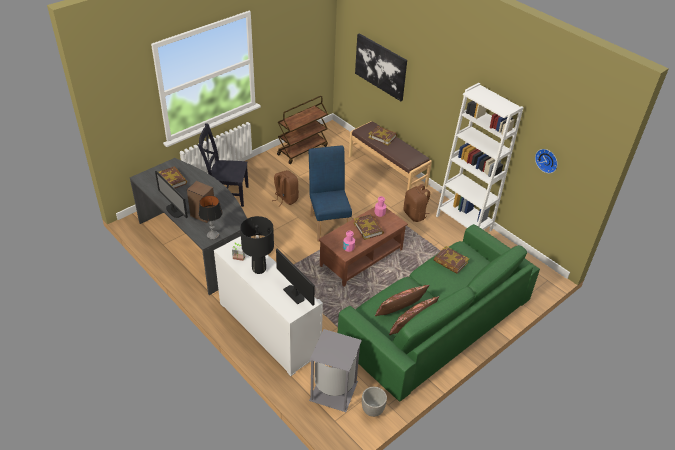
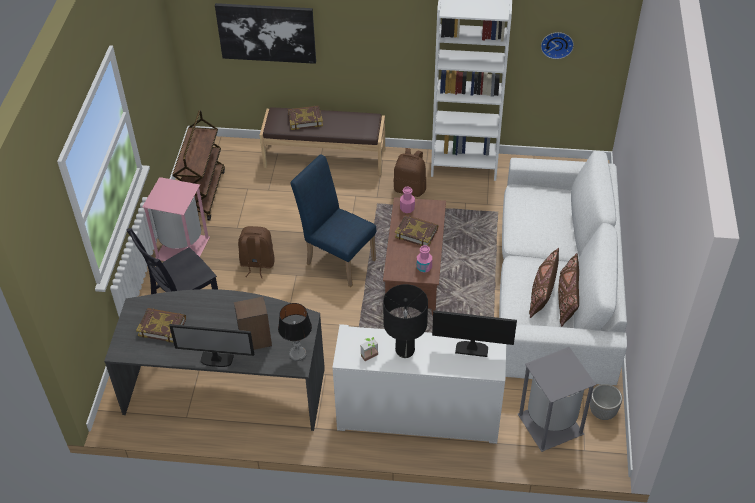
camera: 40 degrees left, 5 degrees up
green sofa [338,224,540,402] -> white sofa [499,150,627,385]
book [434,246,469,274] -> none
none -> pink trash can [142,177,210,261]

